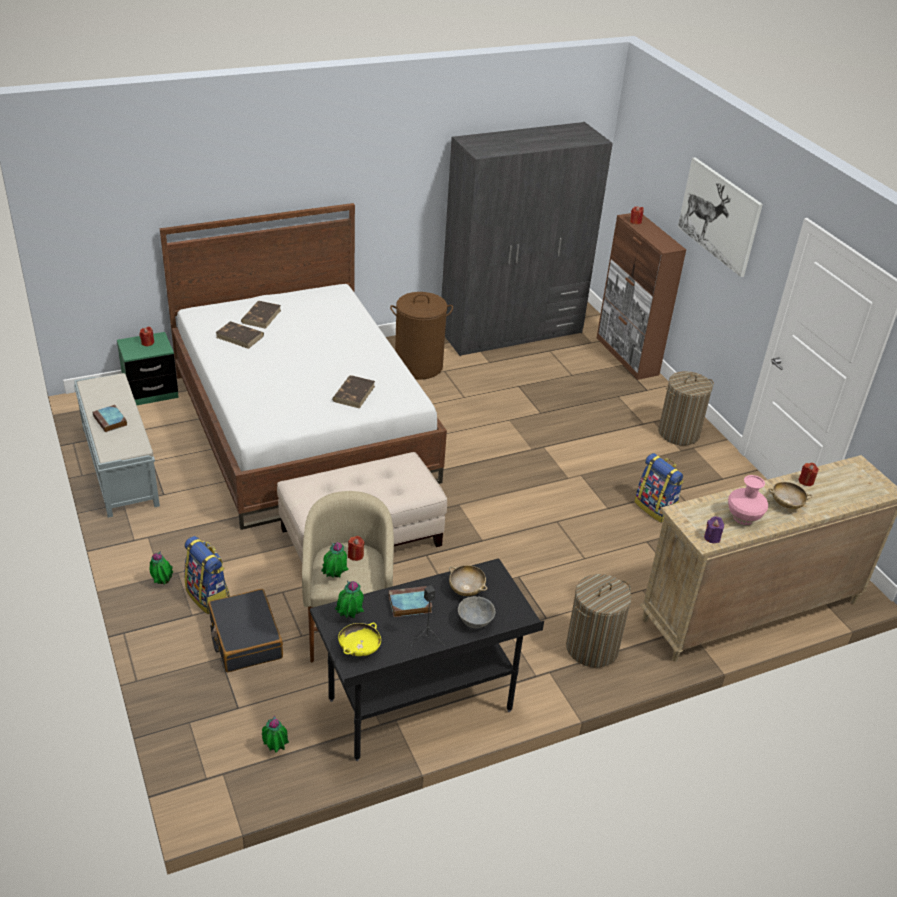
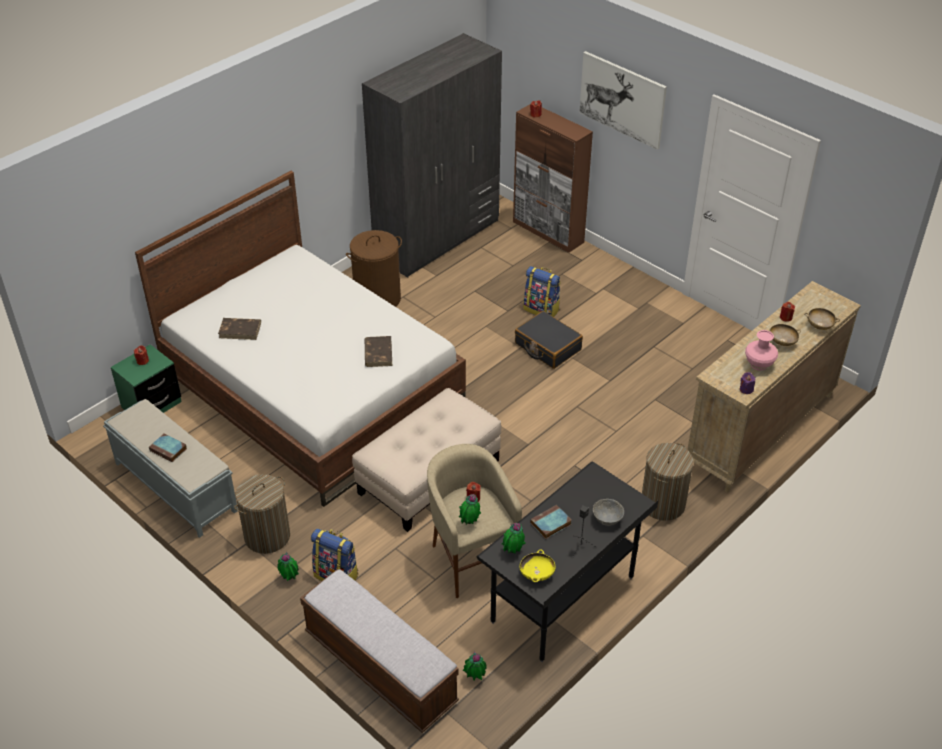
camera: 20 degrees left, 5 degrees up
black suitcase [208,589,283,672] -> black suitcase moved to [515,311,583,369]
brown book [241,301,281,329] -> none
beige bowl [449,565,487,596] -> beige bowl moved to [804,308,840,330]
backpack [635,453,684,523] -> backpack moved to [524,266,561,317]
laundry basket [658,371,714,445] -> laundry basket moved to [234,474,290,554]
none -> bench [300,569,459,733]

